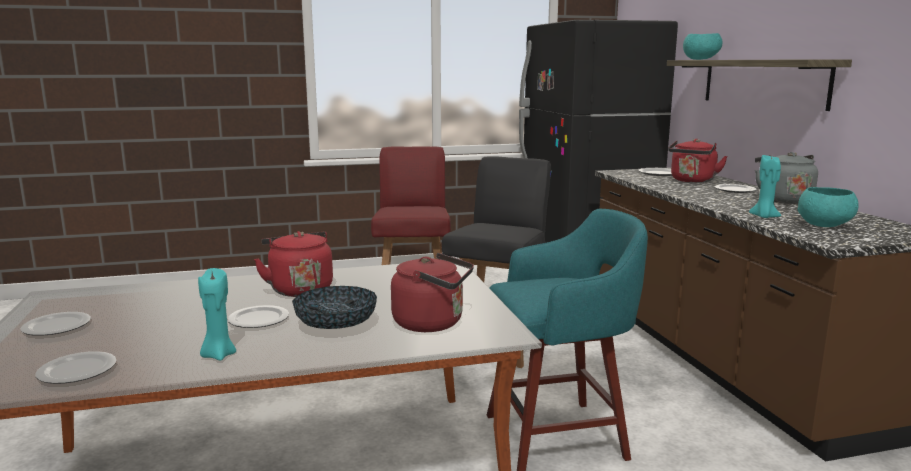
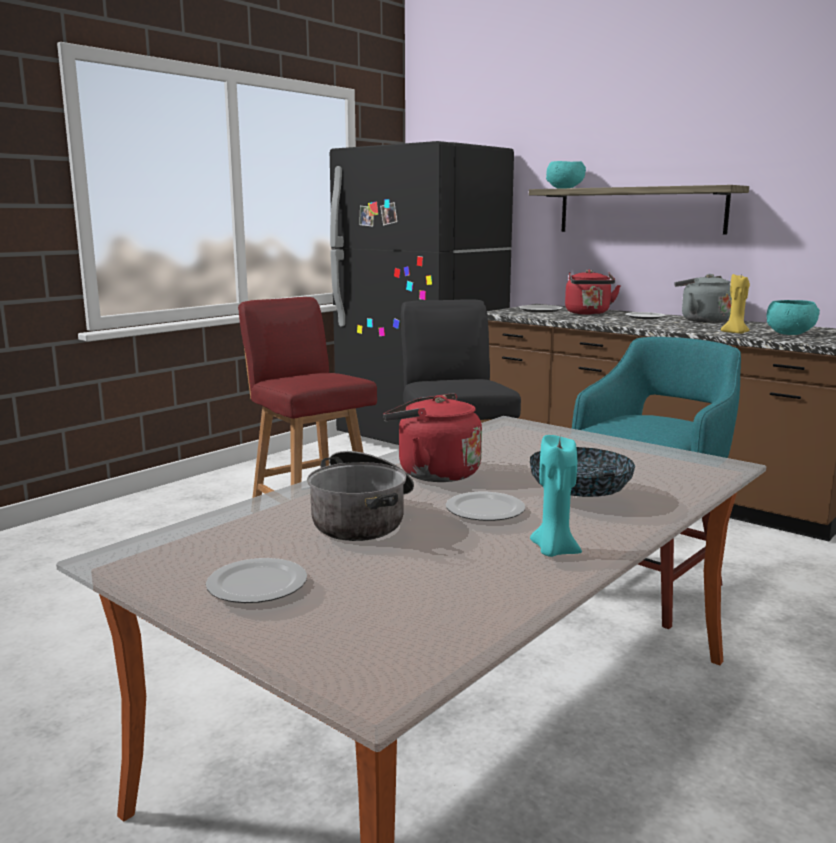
camera: 35 degrees left, 0 degrees up
plate [35,351,116,384] -> none
red kettle [391,253,474,332] -> none
turquoise candle [749,155,781,218] -> yellow candle [721,273,750,334]
none -> cooking pot [307,451,414,541]

